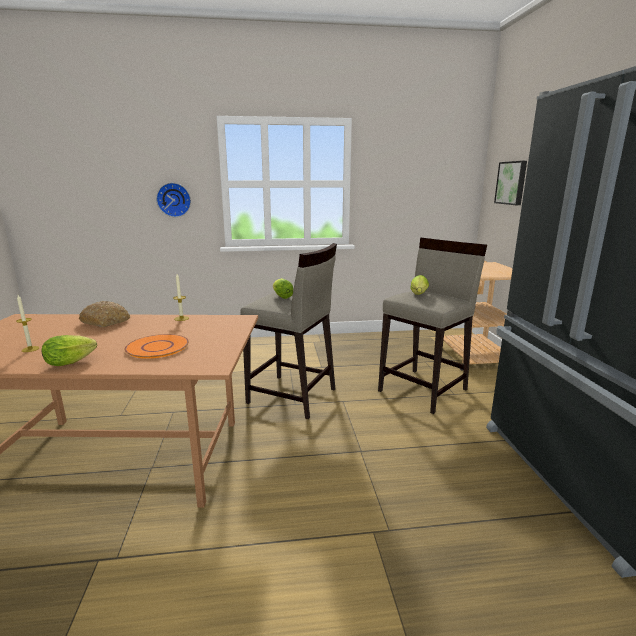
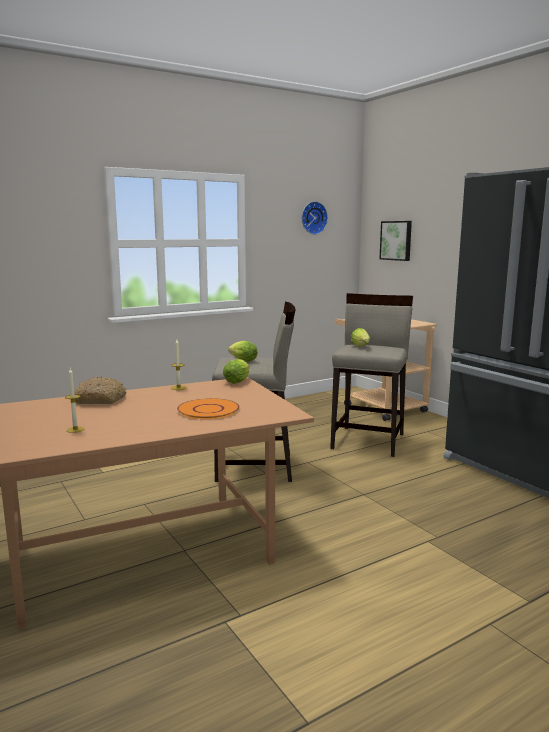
camera: 25 degrees left, 5 degrees down
lettuce [42,335,97,366] -> lettuce moved to [223,359,249,384]
wall clock [156,183,191,217] -> wall clock moved to [302,201,328,235]

